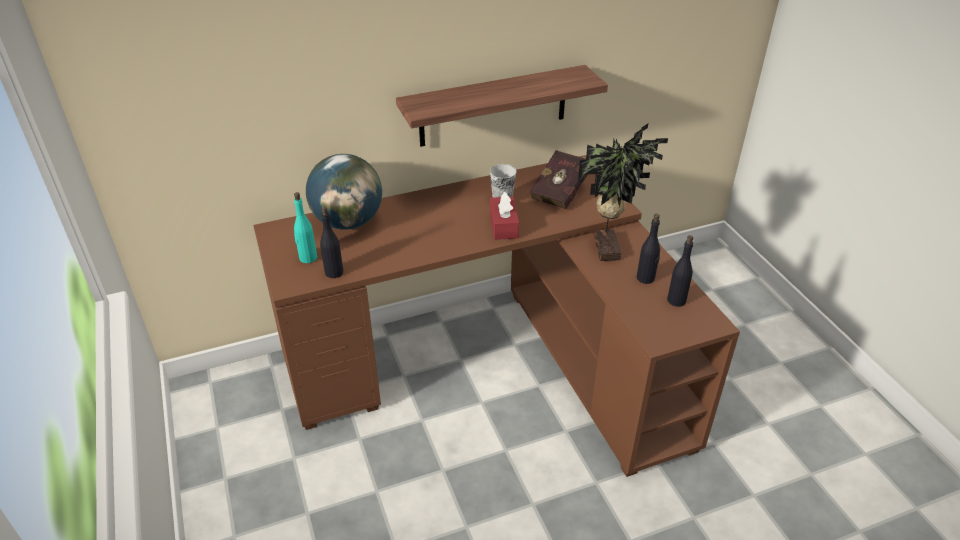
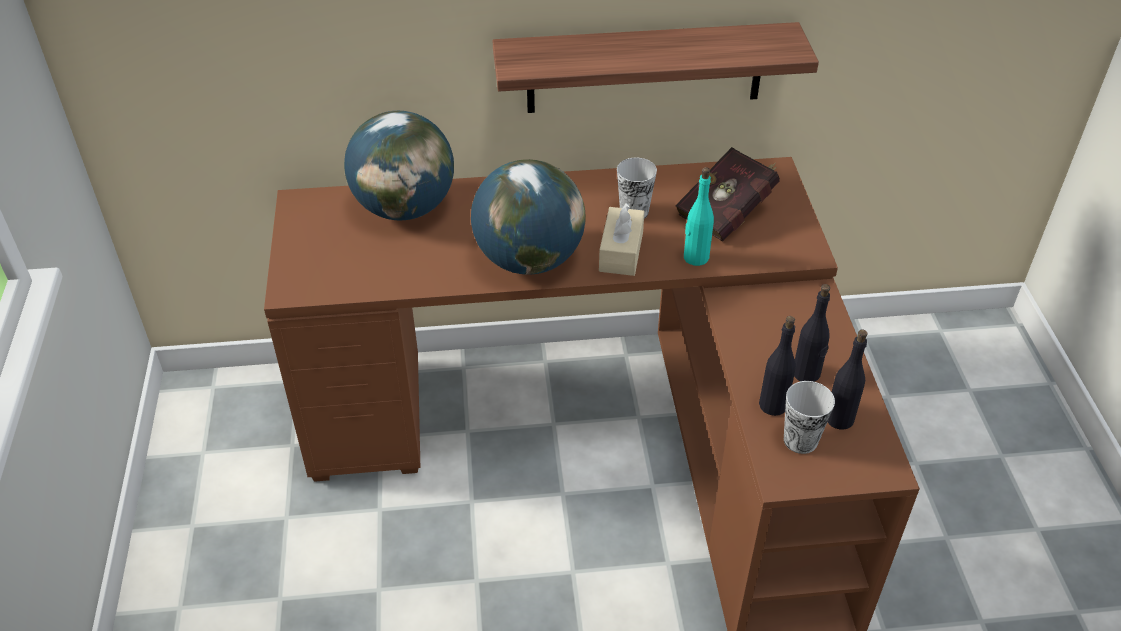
camera: 15 degrees right, 5 degrees up
turquoise bottle [294,192,317,263] -> turquoise bottle moved to [684,167,714,266]
black bottle [320,207,343,278] -> black bottle moved to [759,316,796,416]
red tissue box [490,192,519,240] -> beige tissue box [599,203,645,276]
potted plant [578,124,668,261] -> none
none -> globe [471,159,586,275]
none -> cup [784,381,835,454]

